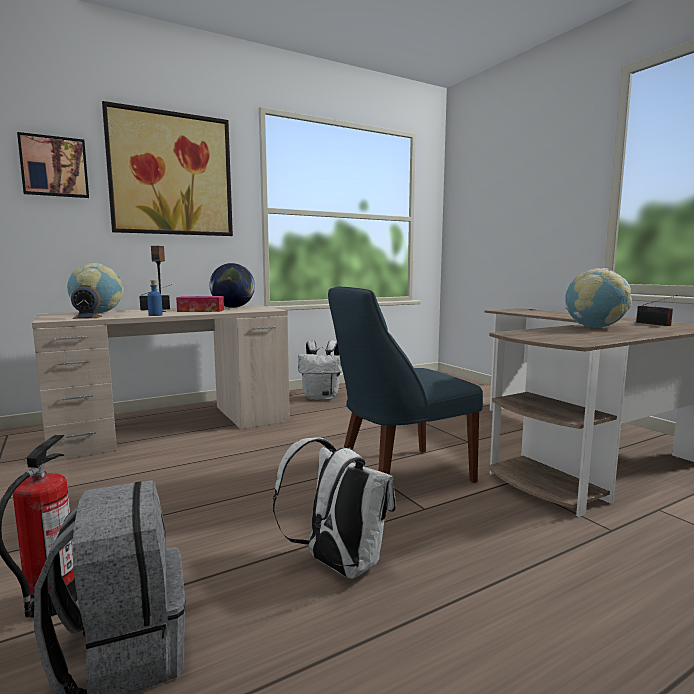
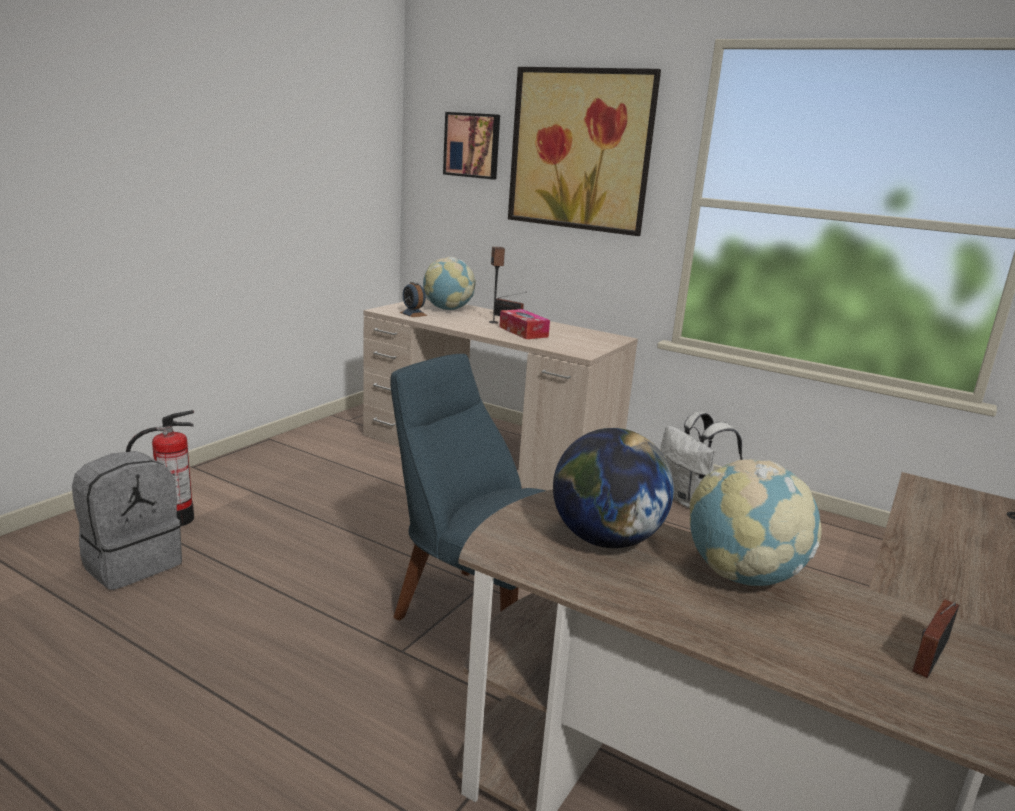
camera: 60 degrees right, 10 degrees up
blue bottle [147,280,163,316] -> none
globe [209,263,255,308] -> globe moved to [553,428,674,548]
white backpack [273,438,396,579] -> none

